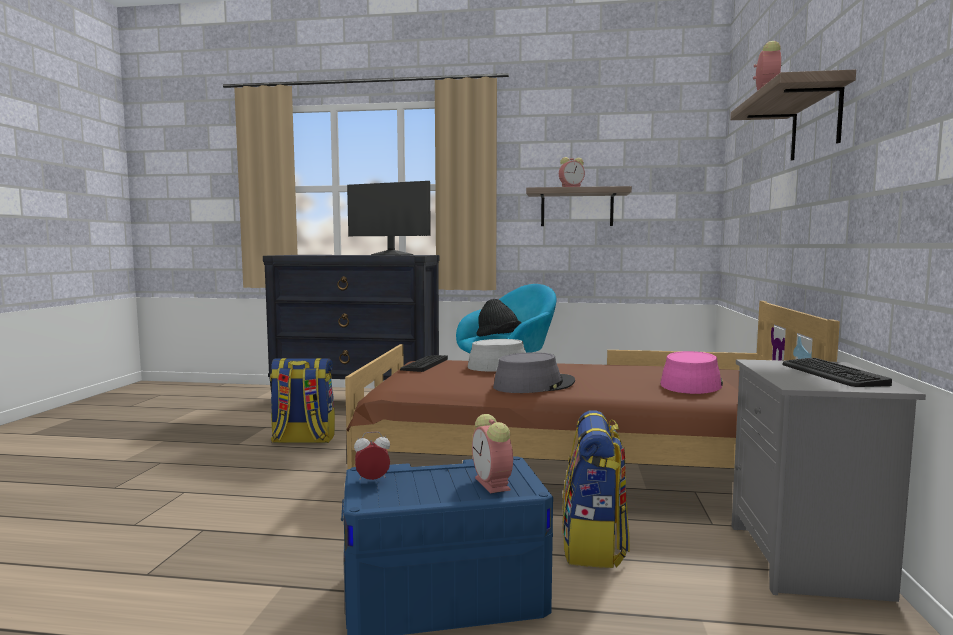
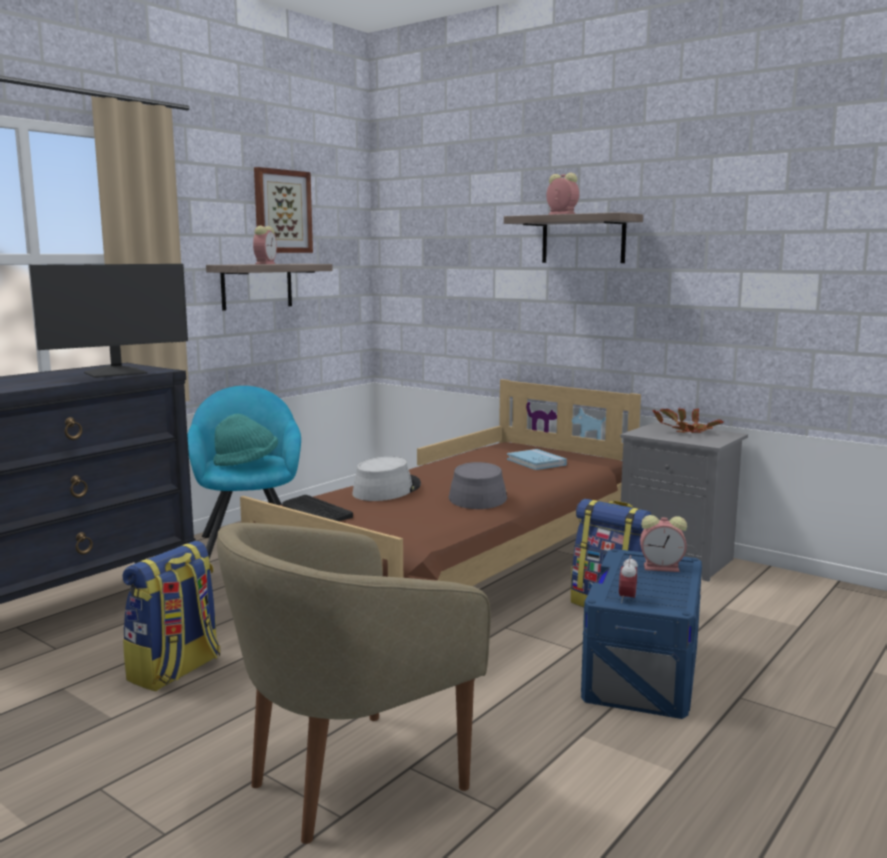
camera: 60 degrees left, 5 degrees up
black hat [477,299,521,337] -> turquoise hat [213,414,278,466]
pink hat [660,351,723,394] -> blue book [507,449,567,470]
keyboard [783,358,892,387] -> potted plant [653,407,724,433]
none -> beige armchair [217,523,491,844]
none -> picture [254,167,313,253]

